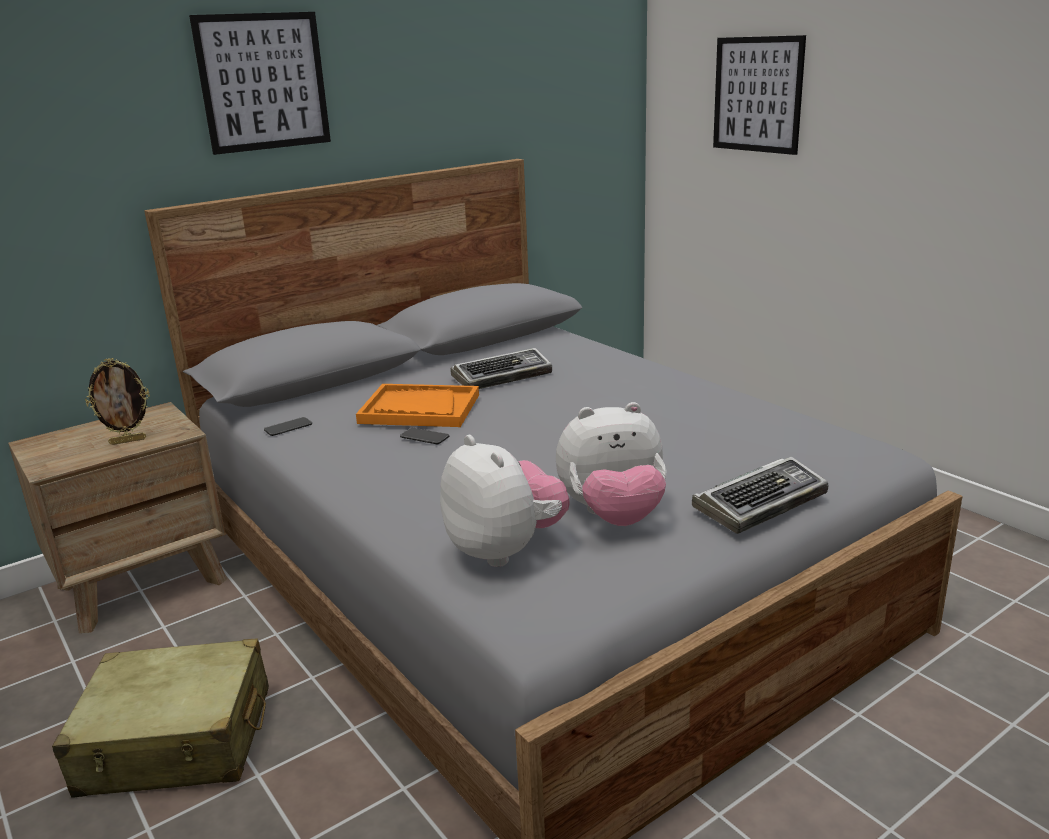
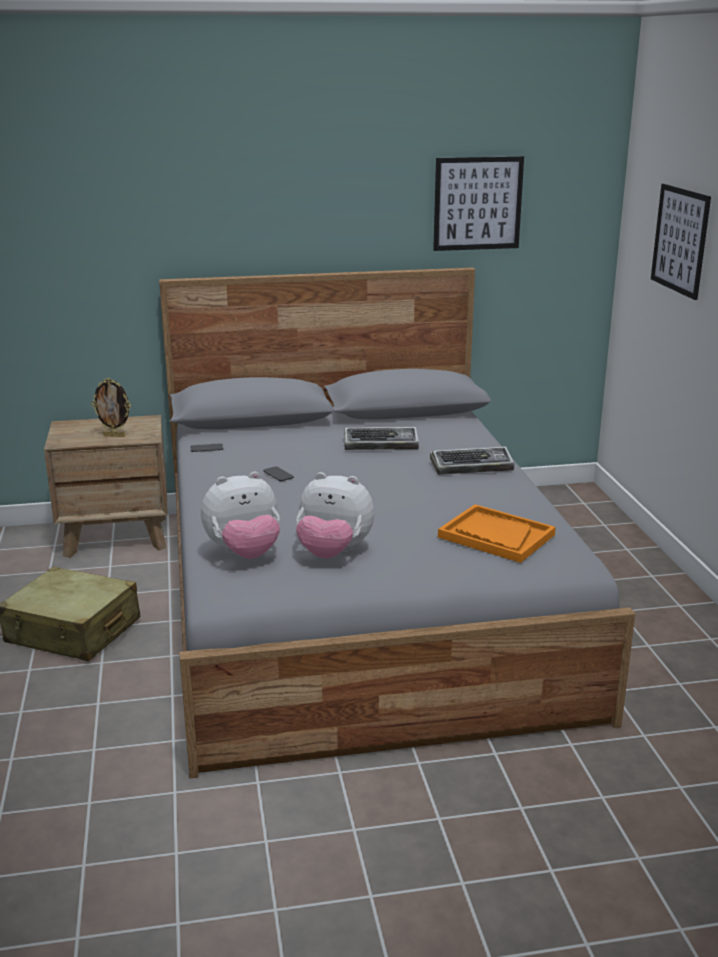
camera: 25 degrees right, 0 degrees up
picture [189,12,331,155] -> picture moved to [433,156,524,251]
orange tray [356,384,479,427] -> orange tray moved to [438,504,556,563]
plush toy [440,435,570,567] -> plush toy turned 75 degrees clockwise [201,472,280,559]
keyboard [692,457,828,534] -> keyboard moved to [430,447,514,475]

